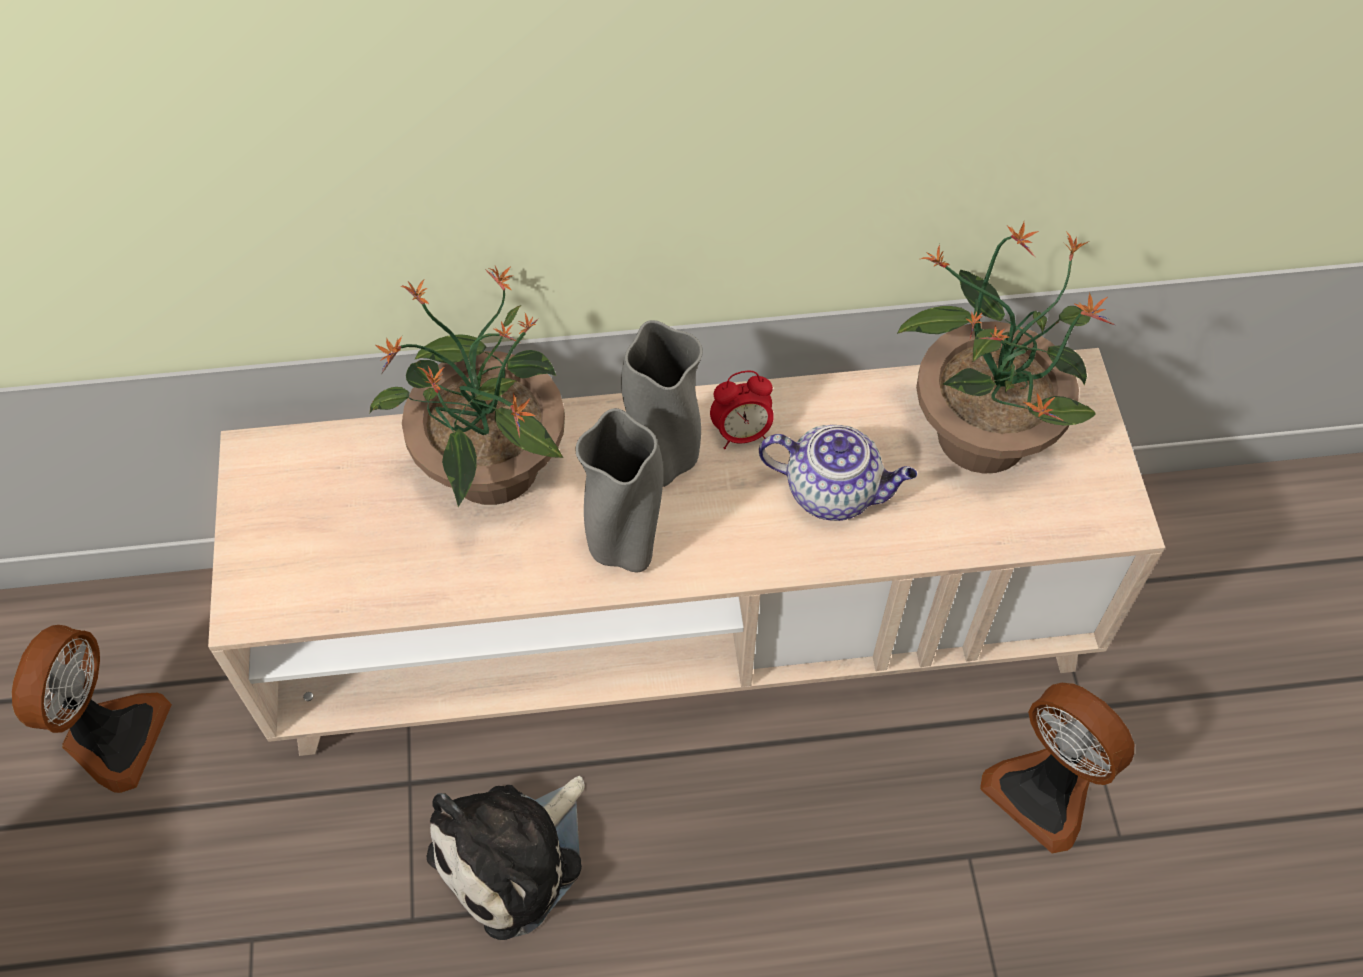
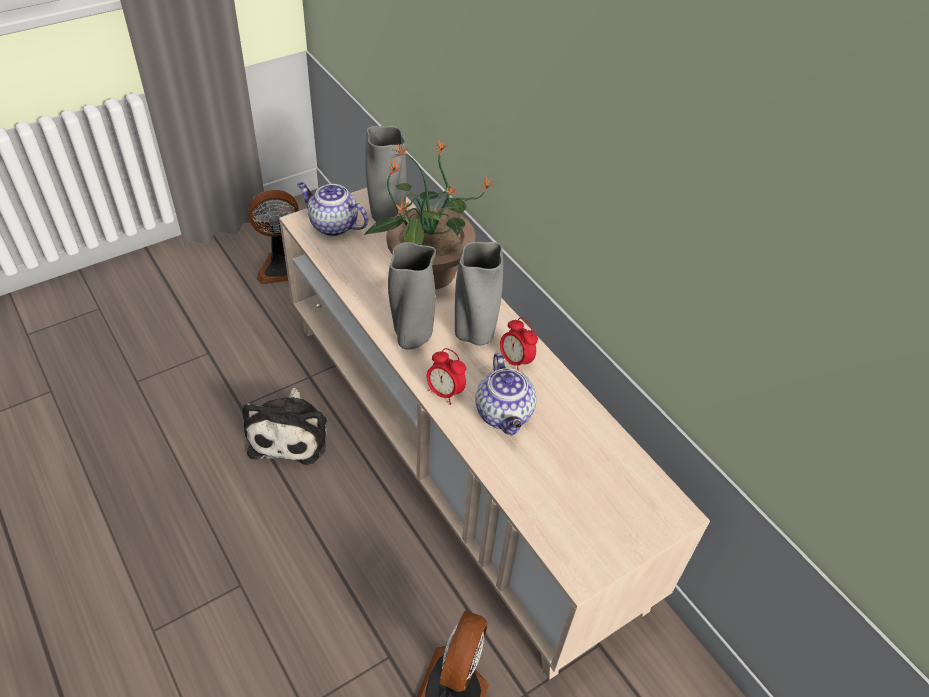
camera: 60 degrees right, 10 degrees down
plush toy [427,776,585,940] -> plush toy turned 105 degrees counterclockwise [242,388,327,465]
potted plant [897,222,1115,474] -> none
none -> teapot [297,182,368,237]
none -> grey vase [365,126,407,222]
none -> alarm clock [427,348,466,405]

